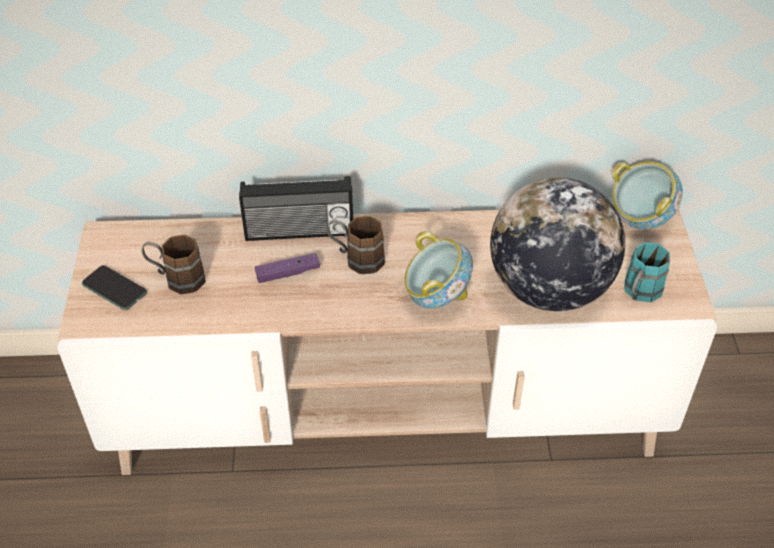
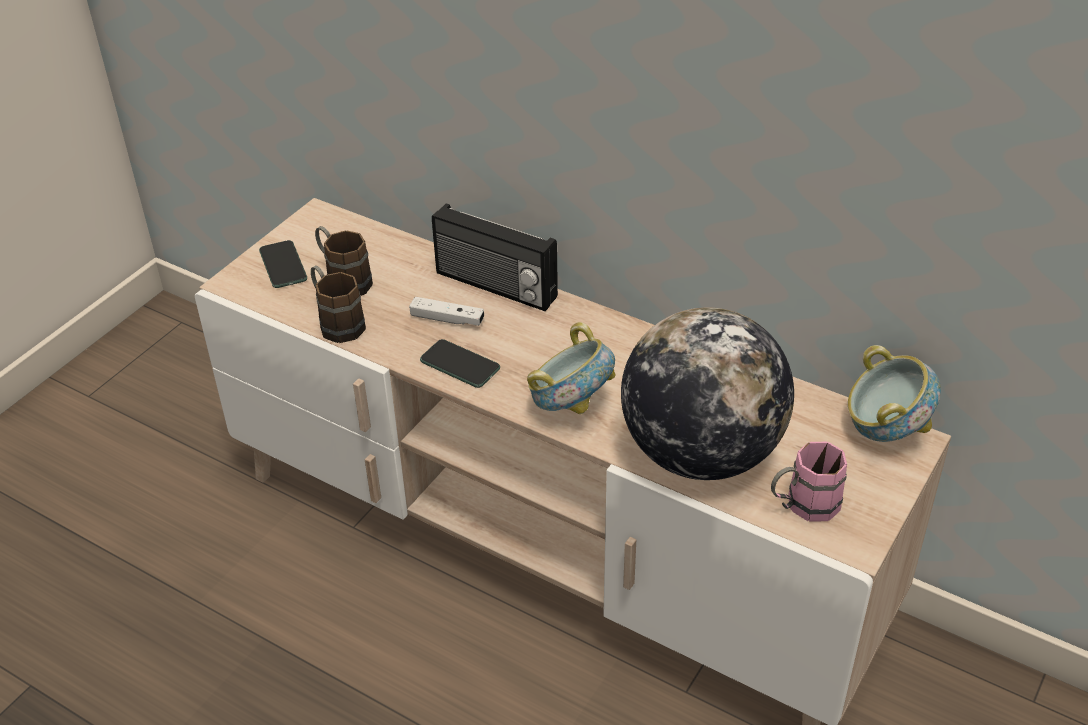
camera: 35 degrees right, 5 degrees down
purple game controller [255,253,320,283] -> white game controller [409,297,484,326]
brown mug [327,216,385,274] -> brown mug moved to [311,266,366,343]
turquoise mug [624,242,670,302] -> pink mug [771,442,847,522]
none -> phone [420,339,500,388]

